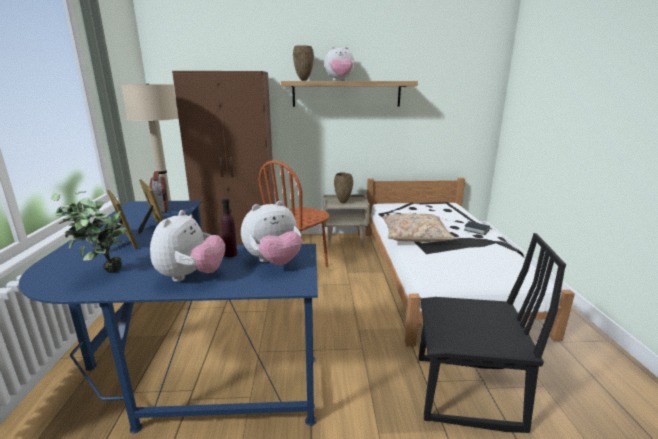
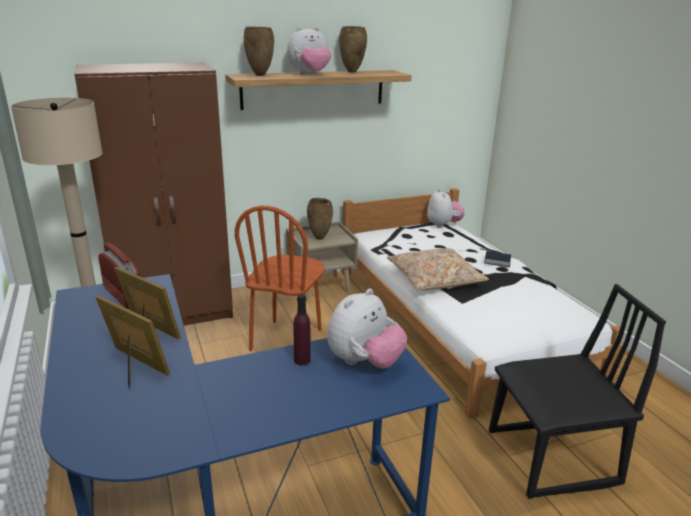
camera: 20 degrees left, 5 degrees up
potted plant [51,191,127,273] -> none
plush toy [150,210,225,282] -> plush toy moved to [427,189,464,228]
none -> brown vase [339,26,367,73]

